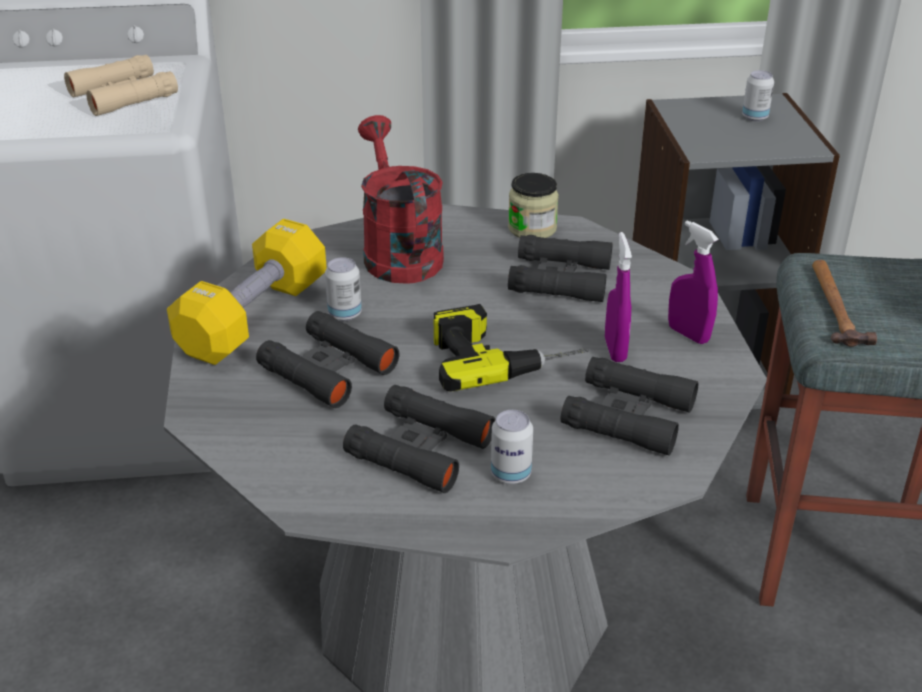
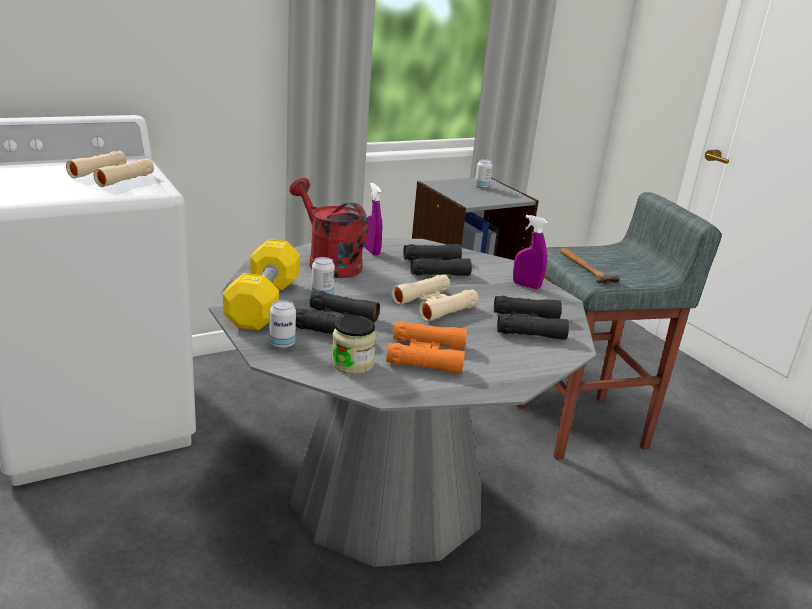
camera: 25 degrees left, 10 degrees down
black binoculars [343,385,496,493] -> orange binoculars [386,321,467,374]
power drill [434,304,590,392] -> beige binoculars [391,275,479,322]
can [491,410,533,484] -> can moved to [269,300,296,349]
jar [508,173,559,238] -> jar moved to [331,315,376,374]
purple spray bottle [605,232,632,362] -> purple spray bottle moved to [364,183,382,256]

